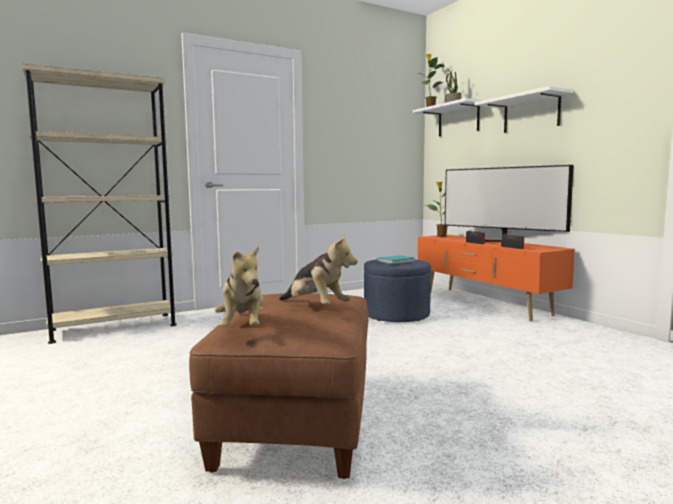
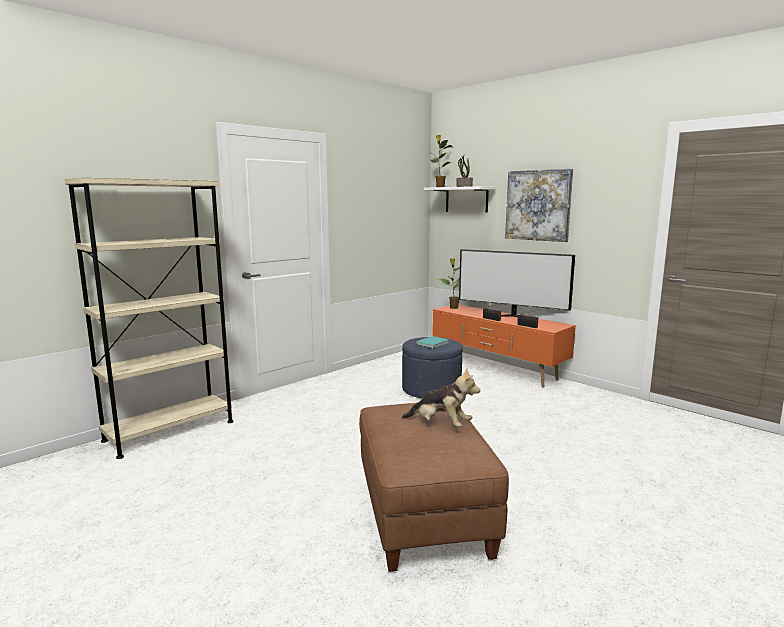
camera: 15 degrees left, 5 degrees up
plush toy [215,246,264,327] -> none
white shelf [475,86,573,133] -> picture [505,169,573,242]

